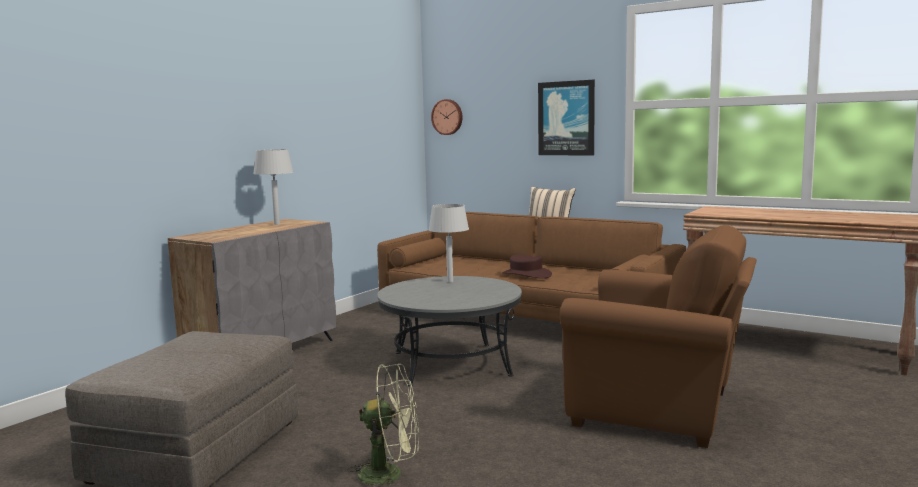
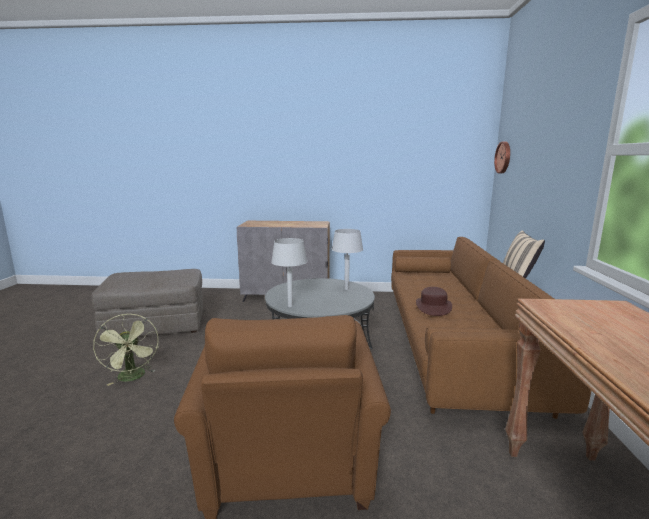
camera: 60 degrees right, 5 degrees up
grey table lamp [253,149,294,225] -> grey table lamp moved to [271,238,307,307]
picture [538,80,595,155] -> none

